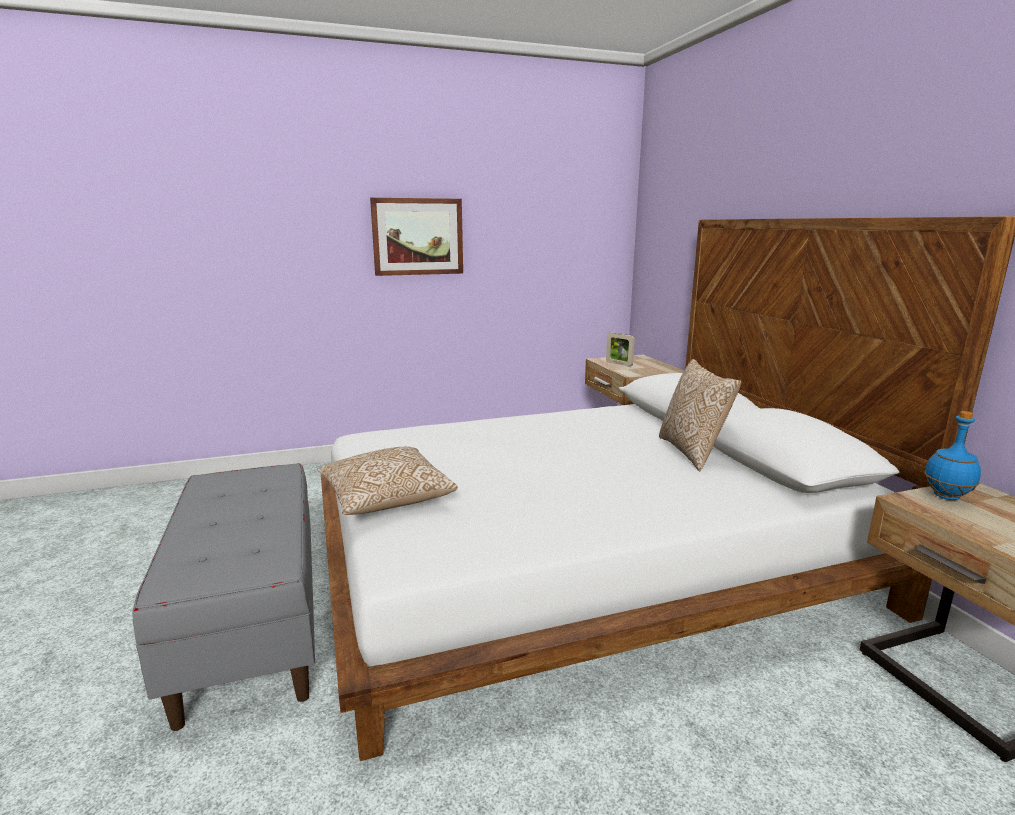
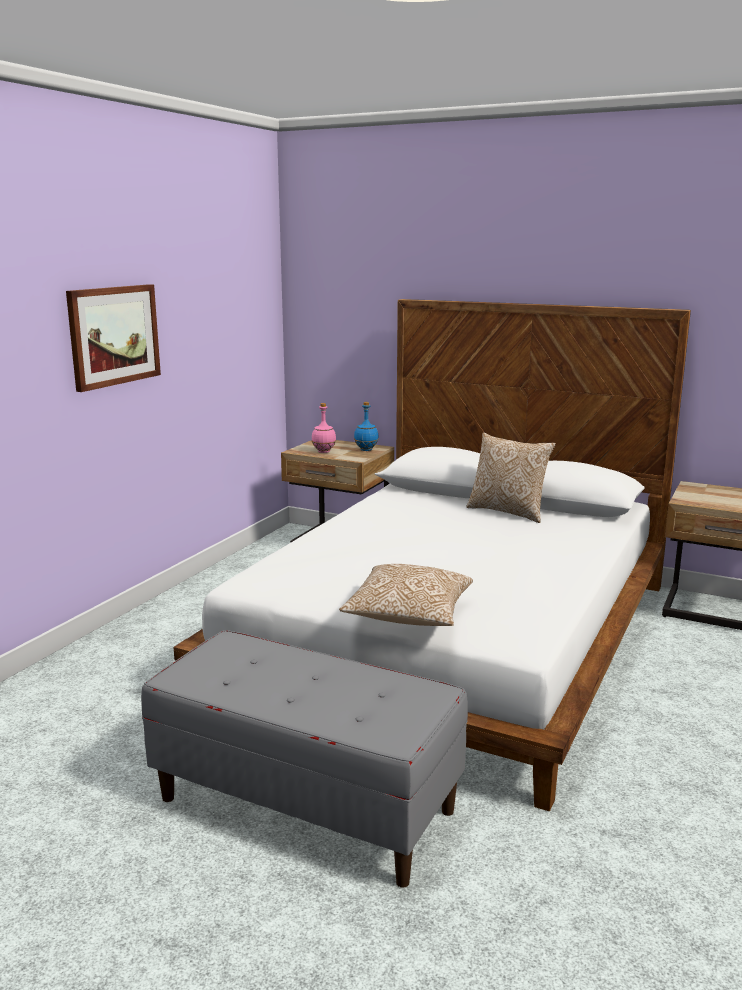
camera: 45 degrees left, 0 degrees up
picture frame [606,332,635,367] -> pink bottle [311,403,336,453]
blue bottle [924,411,981,500] -> blue bottle moved to [354,402,379,451]

